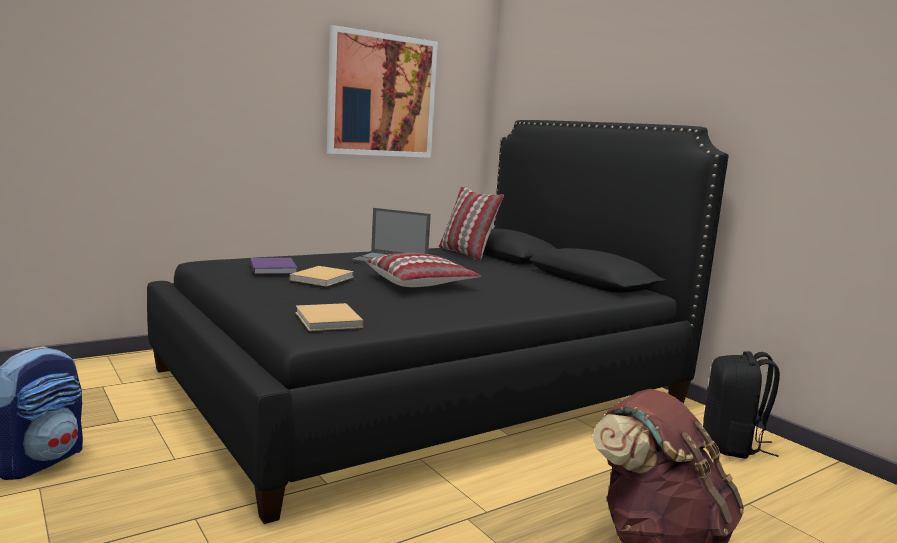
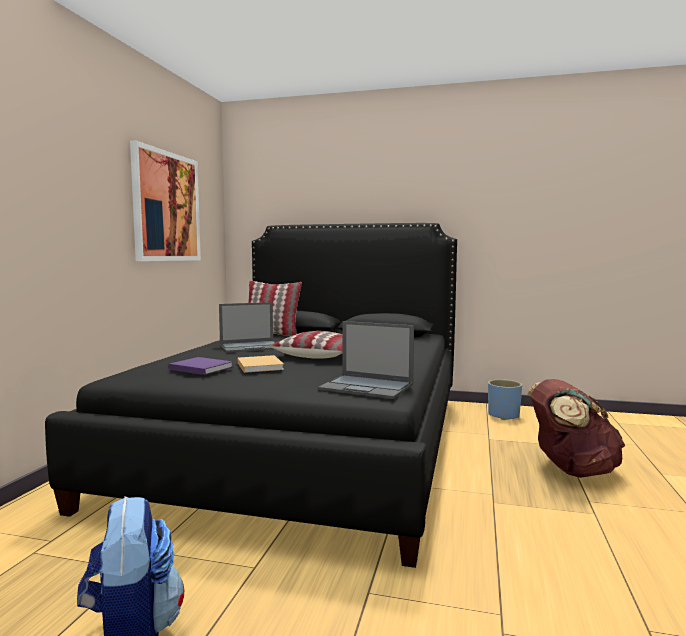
camera: 40 degrees left, 5 degrees down
beige book [296,303,364,331] -> laptop [318,321,414,399]
black backpack [703,351,780,459] -> blue planter [488,379,522,420]

